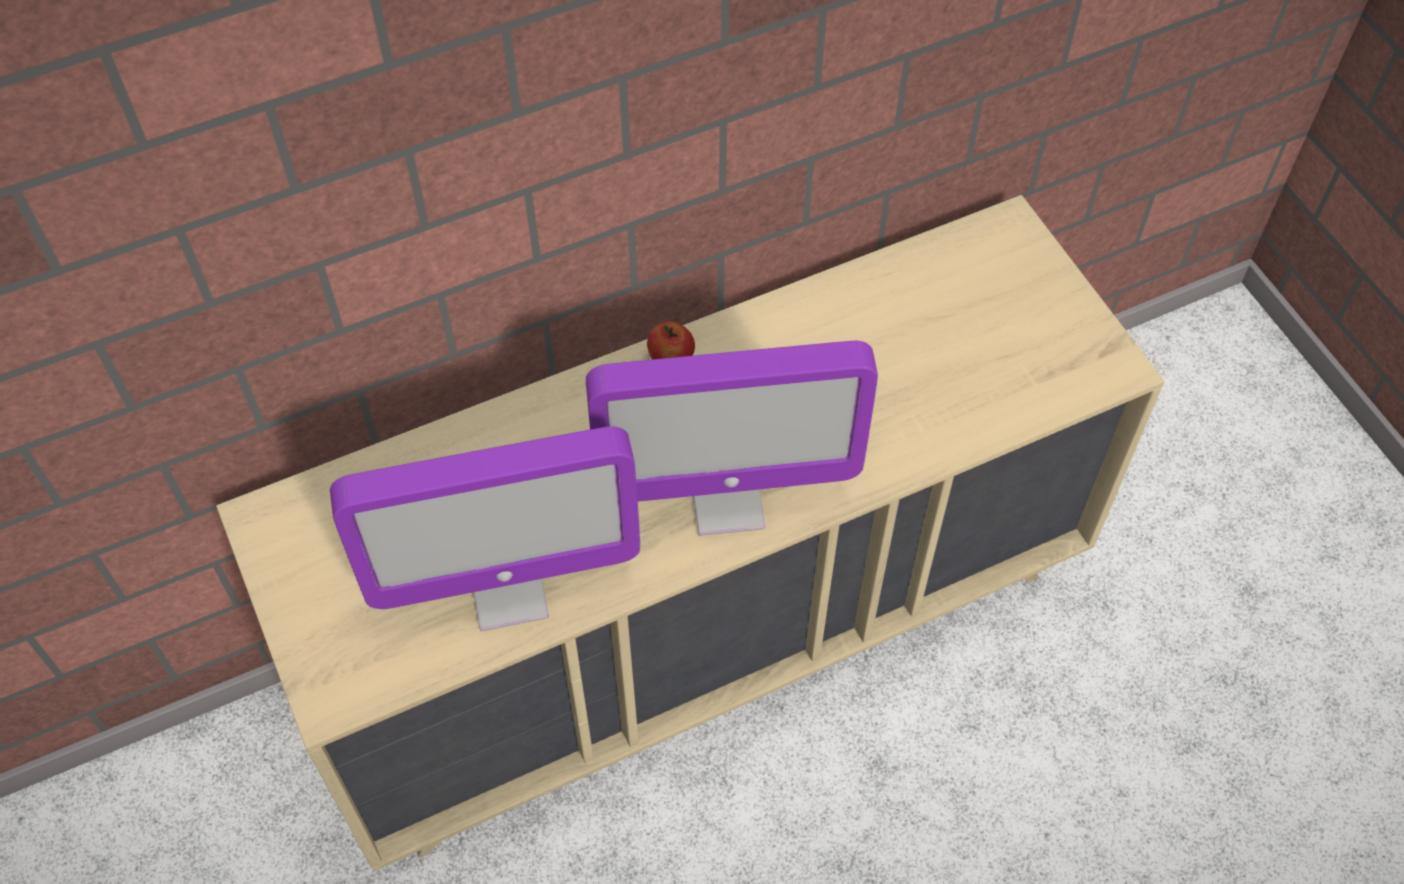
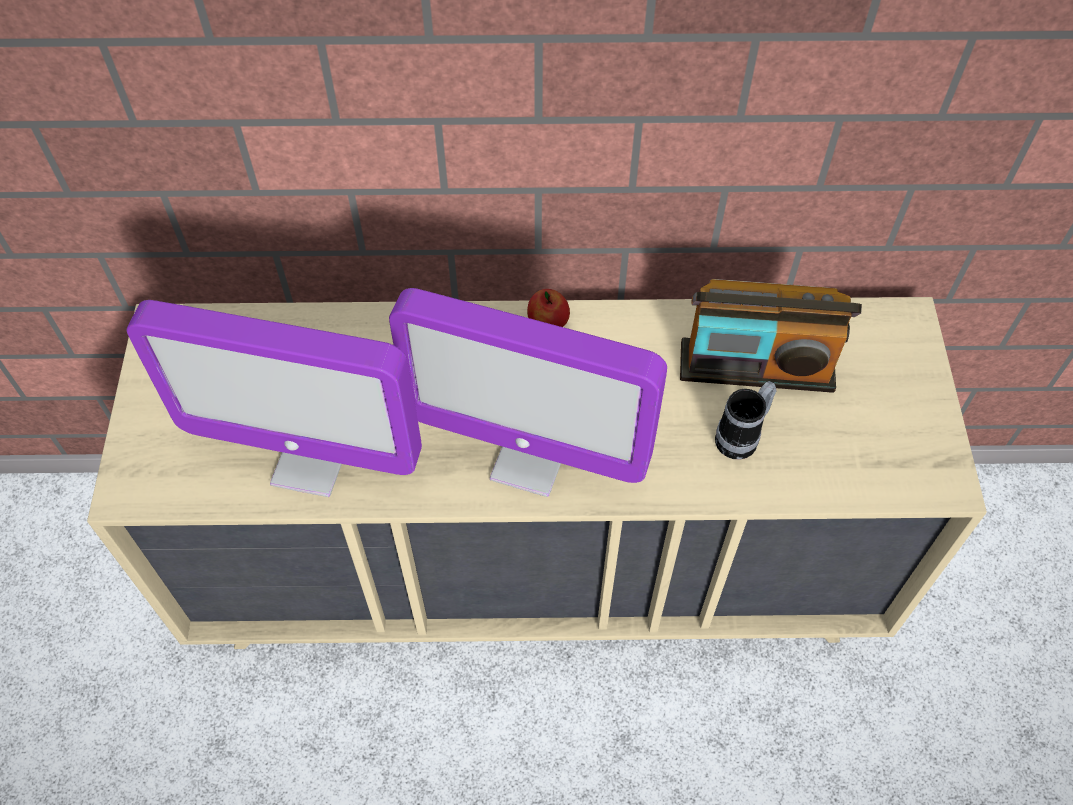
camera: 25 degrees right, 0 degrees up
none -> radio [680,279,862,393]
none -> mug [715,381,777,460]

